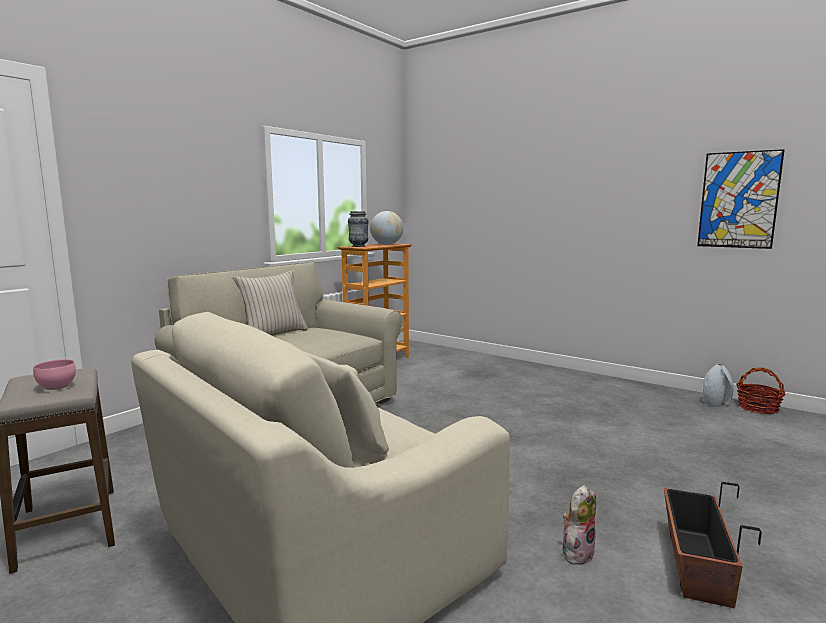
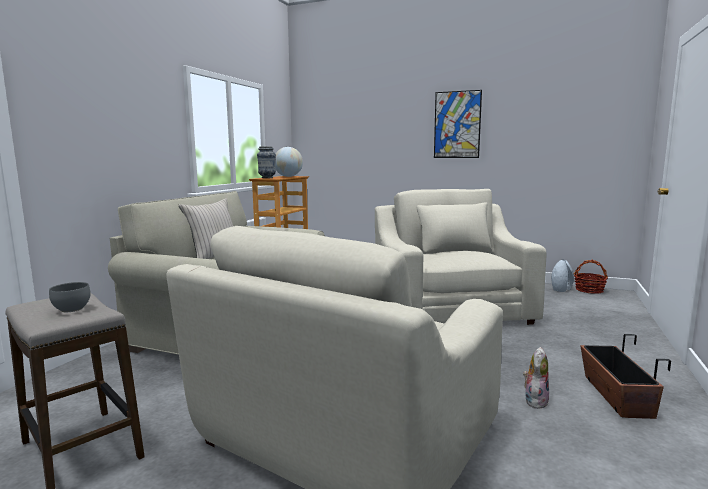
camera: 15 degrees left, 0 degrees up
pink bowl [33,359,76,390] -> grey bowl [49,282,91,312]
picture [697,149,785,249] -> picture moved to [434,90,482,158]
none -> beige armchair [375,189,547,325]

